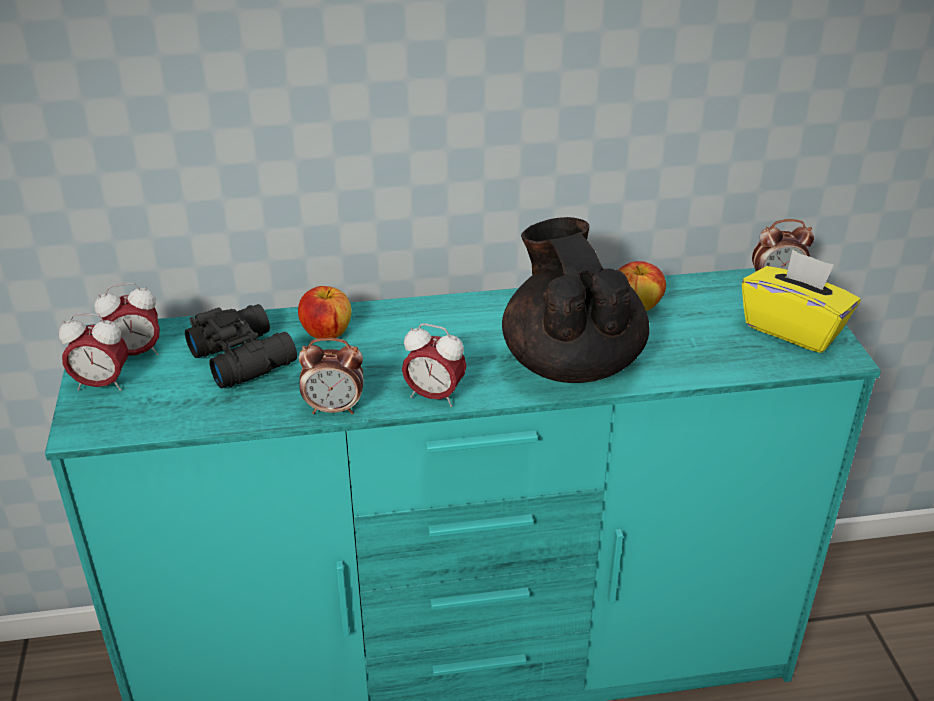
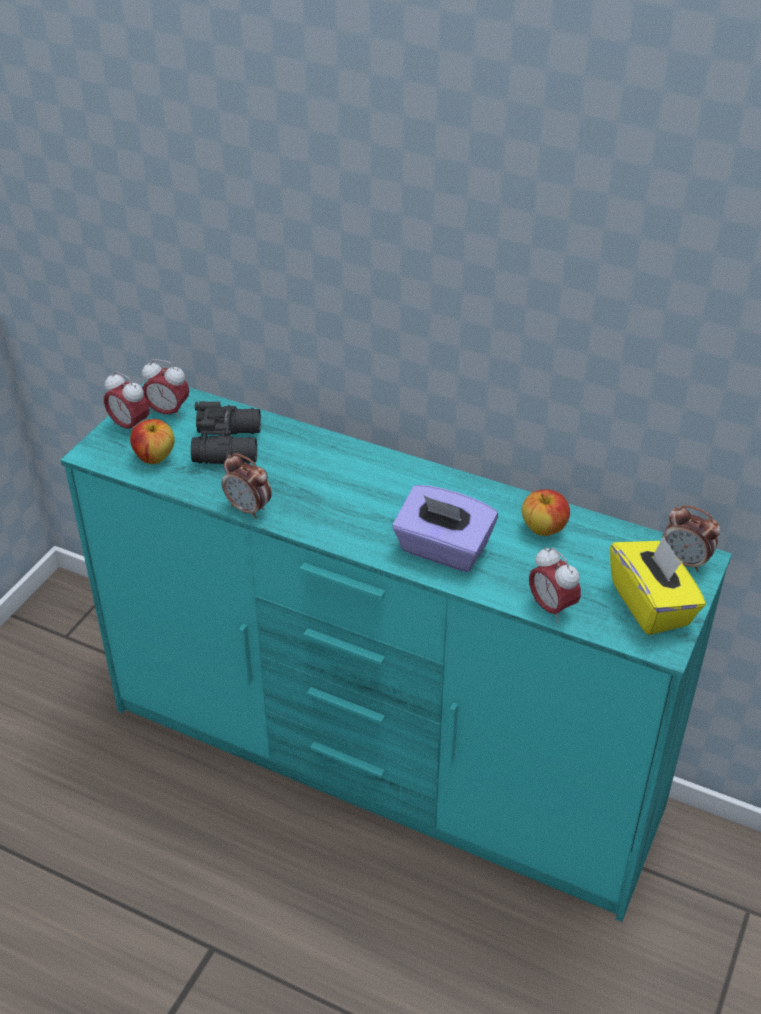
camera: 35 degrees right, 5 degrees up
apple [298,286,351,339] -> apple moved to [130,419,175,464]
alarm clock [402,323,467,407] -> alarm clock moved to [529,547,581,623]
black teapot [502,217,650,383] -> purple tissue box [392,485,498,572]

